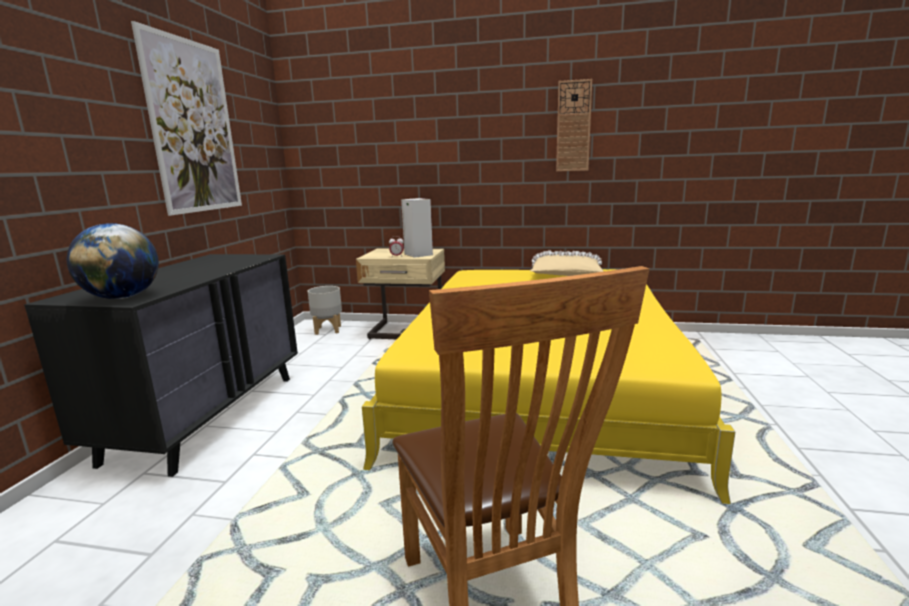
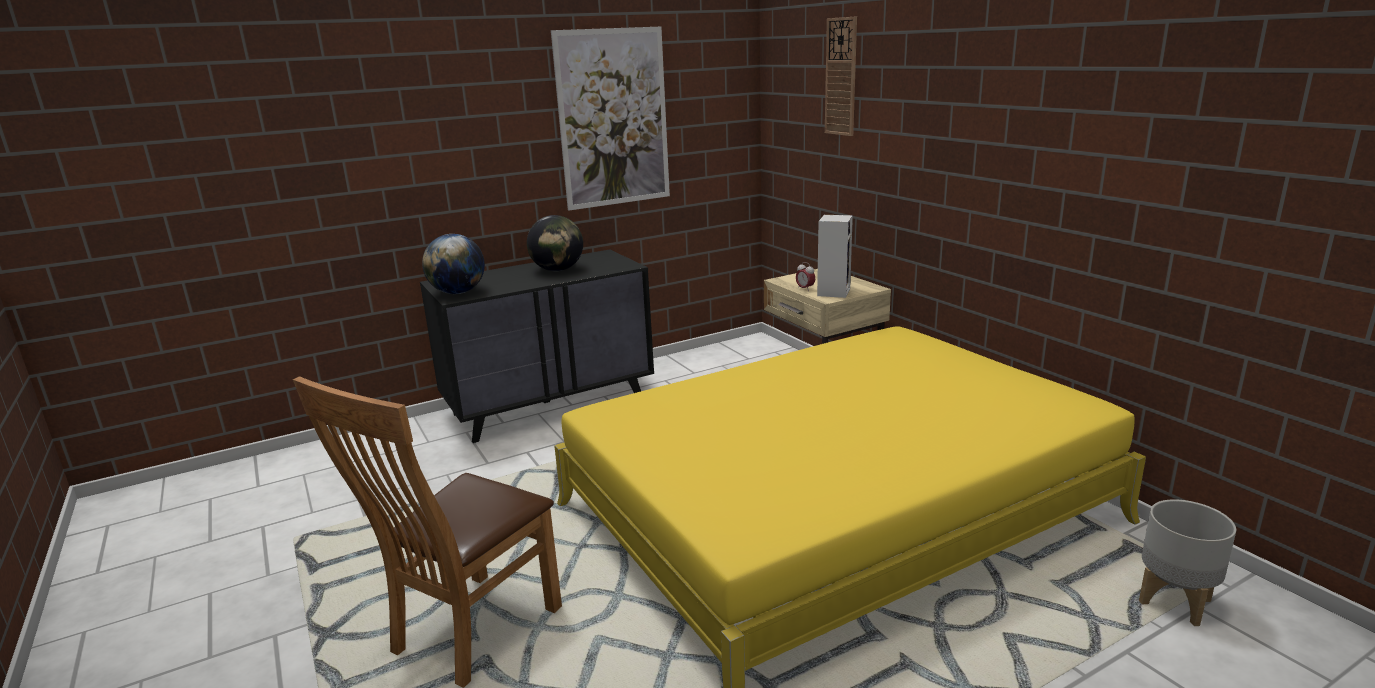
camera: 50 degrees right, 5 degrees up
grey planter [308,286,342,335] -> grey planter moved to [1139,499,1236,626]
beige pillow [530,250,604,276] -> none
wall clock [556,79,592,171] -> wall clock moved to [825,16,857,136]
none -> globe [527,215,583,271]

